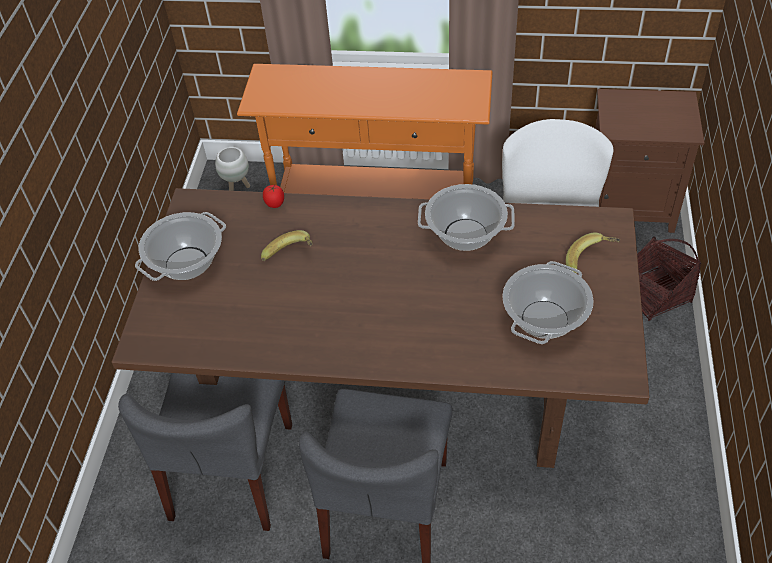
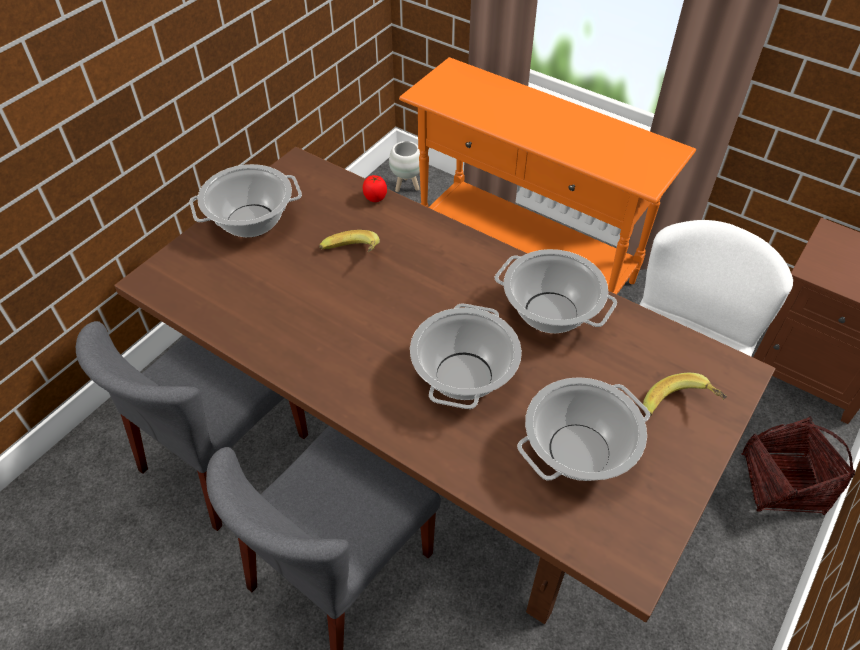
camera: 25 degrees right, 0 degrees up
none -> cooking pot [410,304,522,409]

